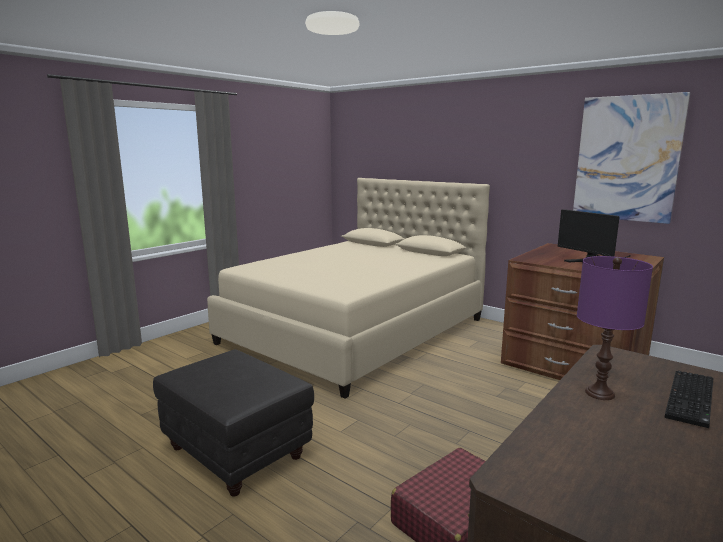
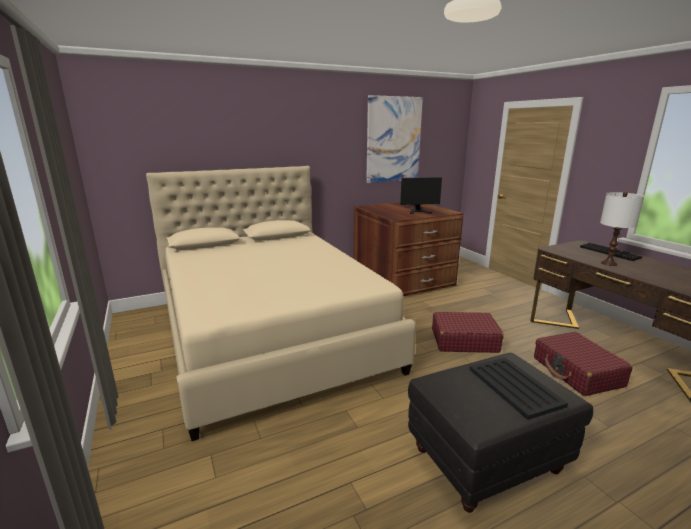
camera: 65 degrees left, 5 degrees up
purple table lamp [577,256,653,400] -> white table lamp [600,192,644,266]
none -> red suitcase [432,312,504,353]
none -> black tray [469,358,568,420]

